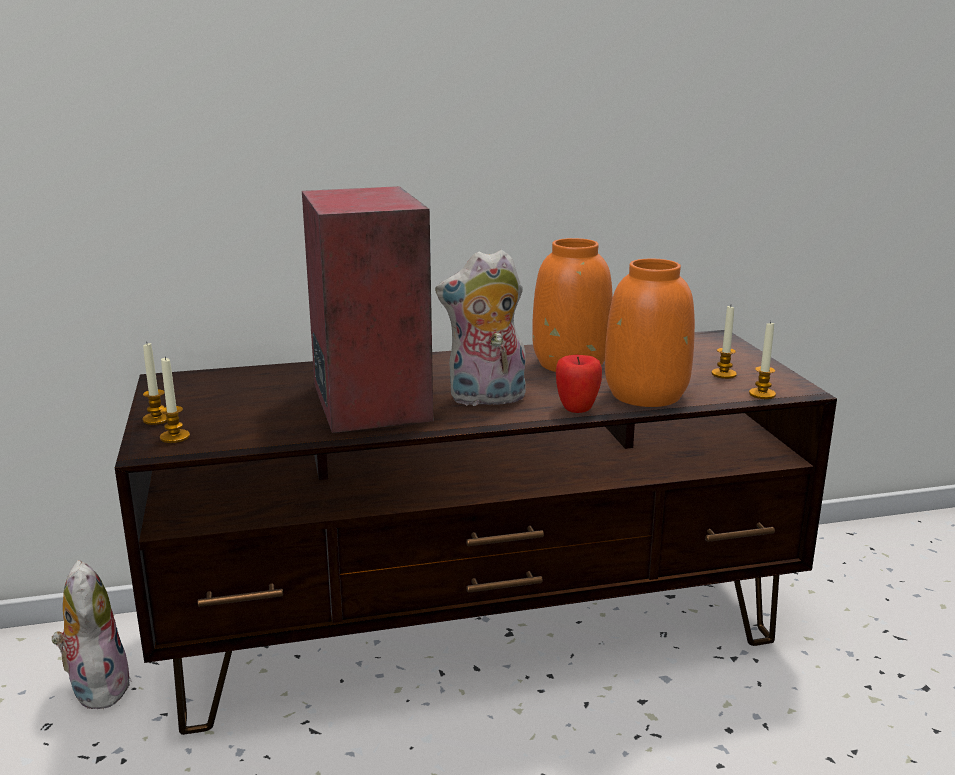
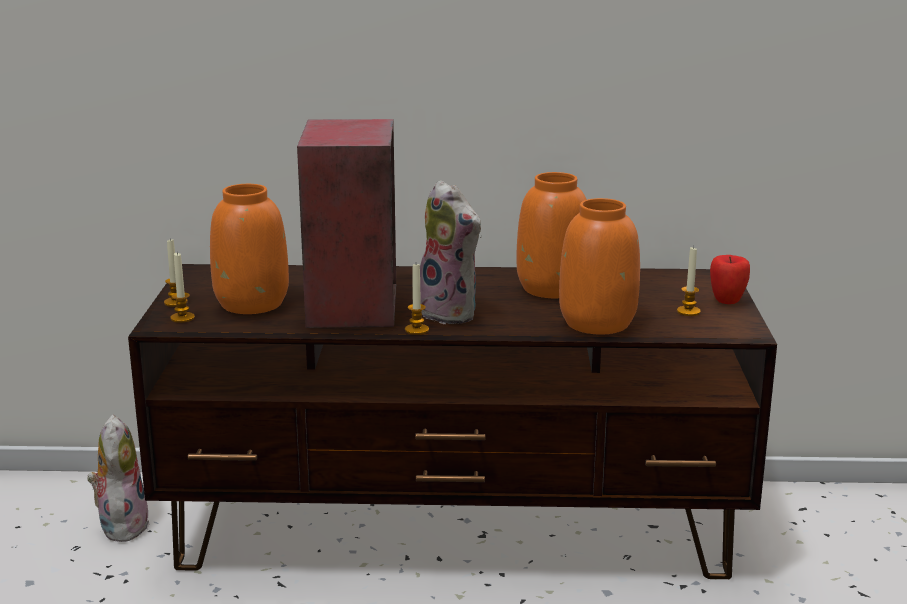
camera: 15 degrees right, 0 degrees up
plush toy [435,249,526,406] -> plush toy turned 135 degrees counterclockwise [420,180,482,324]
apple [556,355,602,413] -> apple moved to [710,255,750,304]
candle [749,321,776,399] -> candle moved to [405,264,429,335]
none -> orange vase [210,184,289,314]

